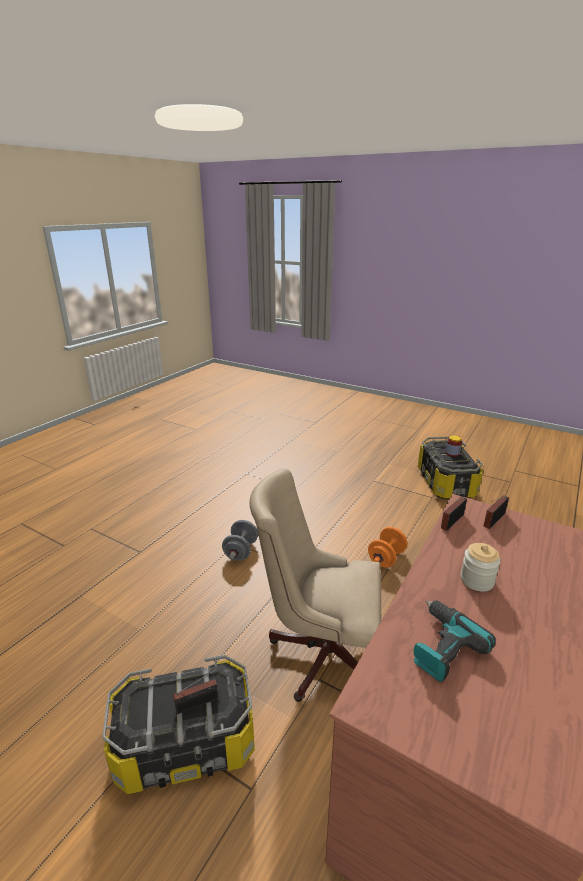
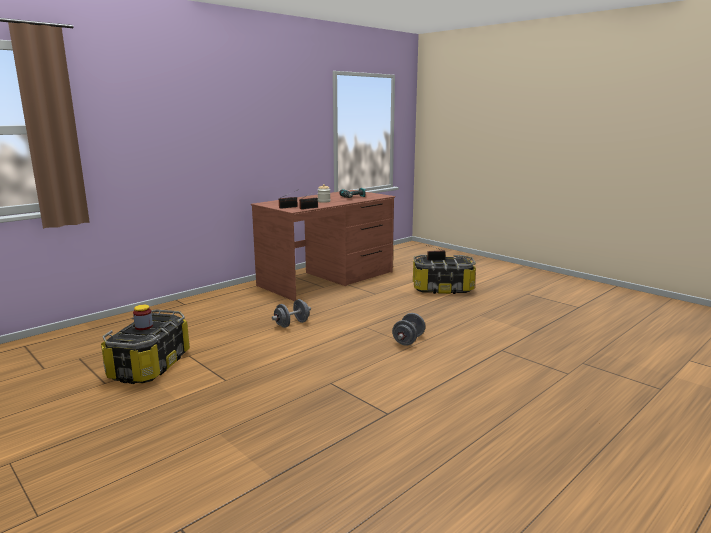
camera: 165 degrees left, 10 degrees down
beige office chair [249,468,381,702] -> none
orange dumbbell [368,527,408,568] -> grey dumbbell [272,299,311,328]

